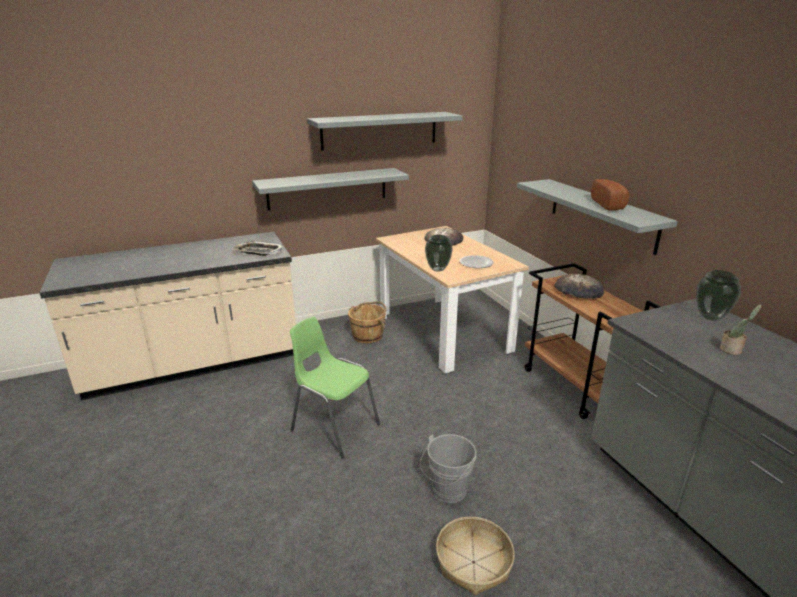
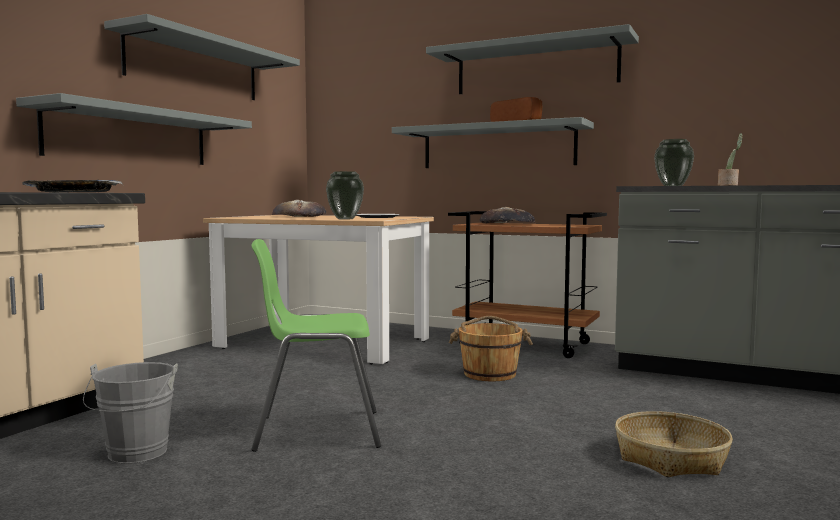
camera: 40 degrees left, 20 degrees down
brown bucket [348,301,386,343] -> brown bucket moved to [449,316,533,381]
grey bucket [420,434,476,503] -> grey bucket moved to [83,362,178,463]
none -> grey shelf [426,24,639,94]

